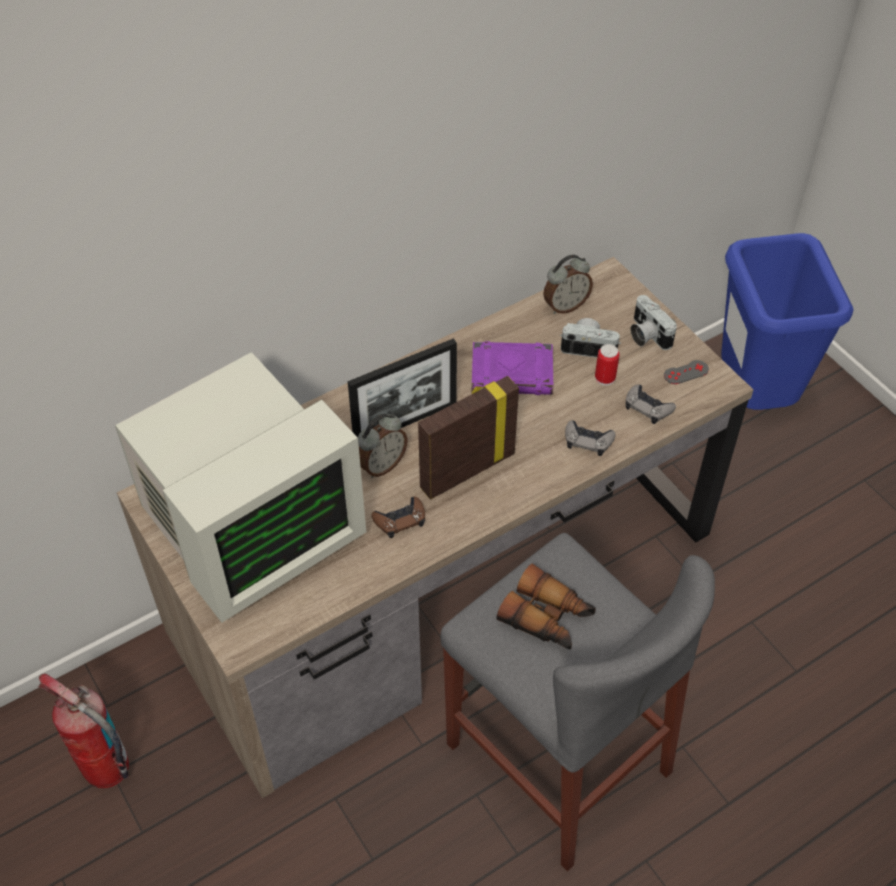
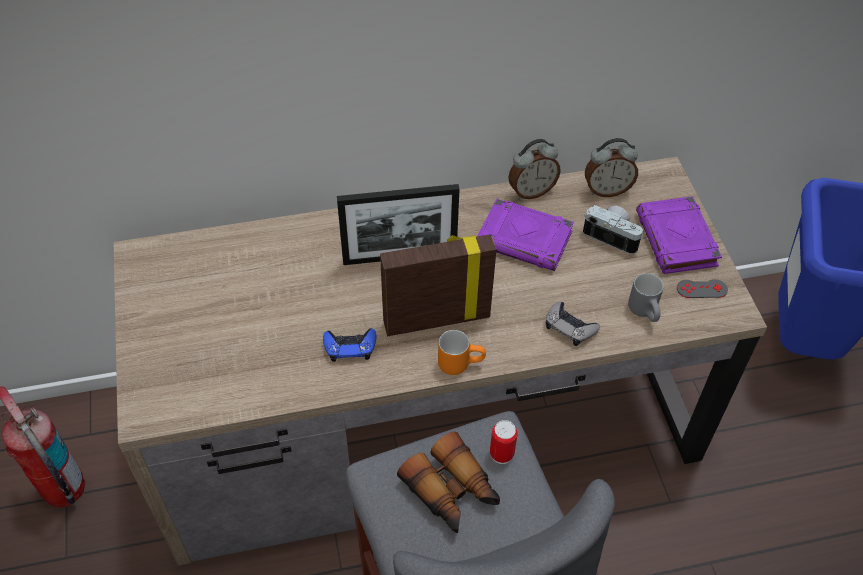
camera: 20 degrees right, 0 degrees up
monitor [115,352,366,623] -> none
alarm clock [358,414,407,478] -> alarm clock moved to [508,139,561,199]
brown game controller [371,497,425,538] -> blue game controller [323,328,377,362]
can [595,344,619,386] -> can moved to [490,420,518,464]
grey game controller [625,384,676,424] -> grey mug [628,273,663,322]
camera [630,295,677,350] -> purple book [636,196,722,274]
none -> orange mug [438,330,486,375]

